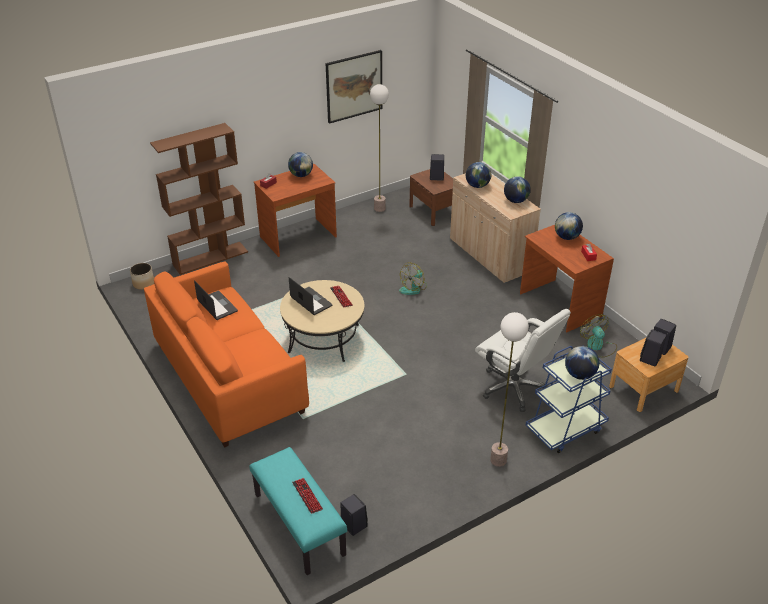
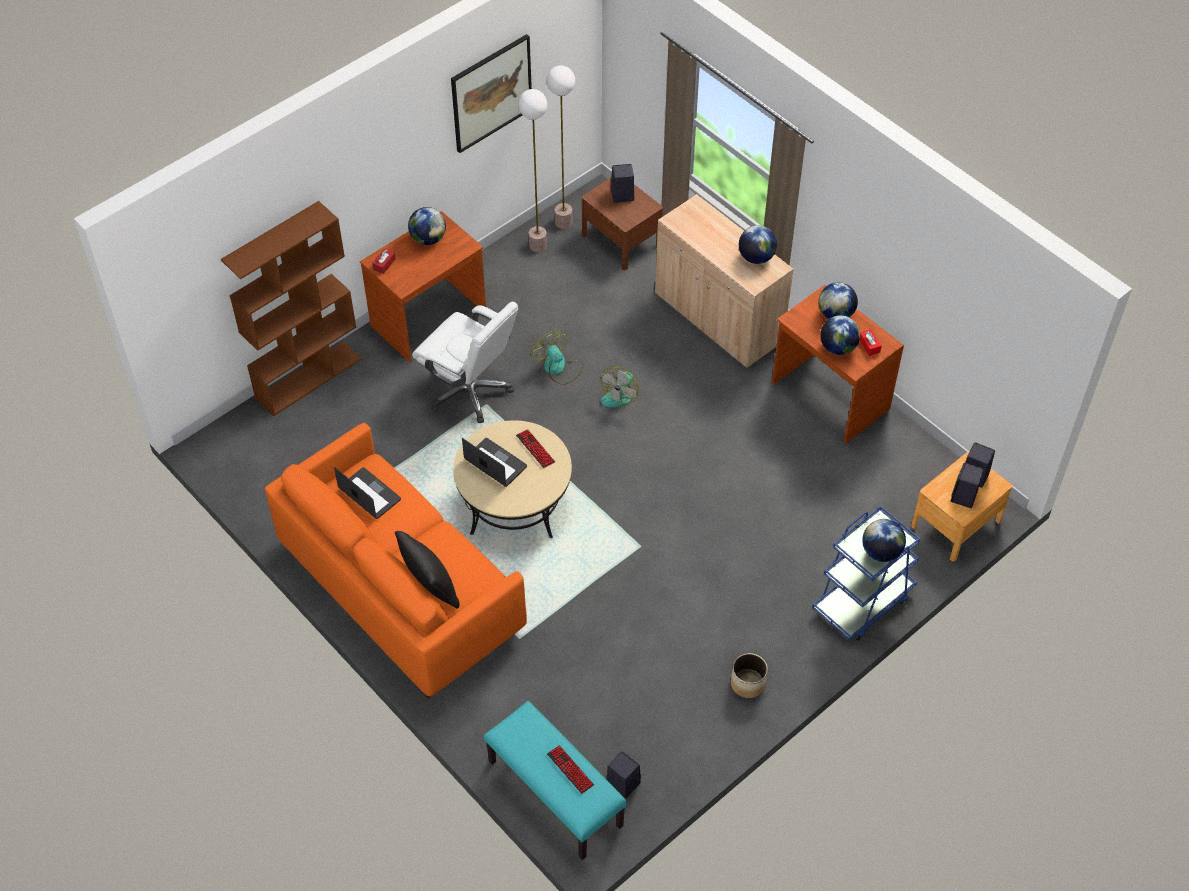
camera: 10 degrees left, 15 degrees up
planter [130,263,154,290] -> planter moved to [731,653,768,698]
globe [466,162,491,188] -> globe moved to [820,315,860,355]
white office chair [475,309,571,412] -> white office chair moved to [412,302,518,423]
floor lamp [490,312,529,467] -> floor lamp moved to [547,65,575,229]
fan [580,314,617,358] -> fan moved to [531,330,584,385]
none -> black pillow [395,531,459,609]

